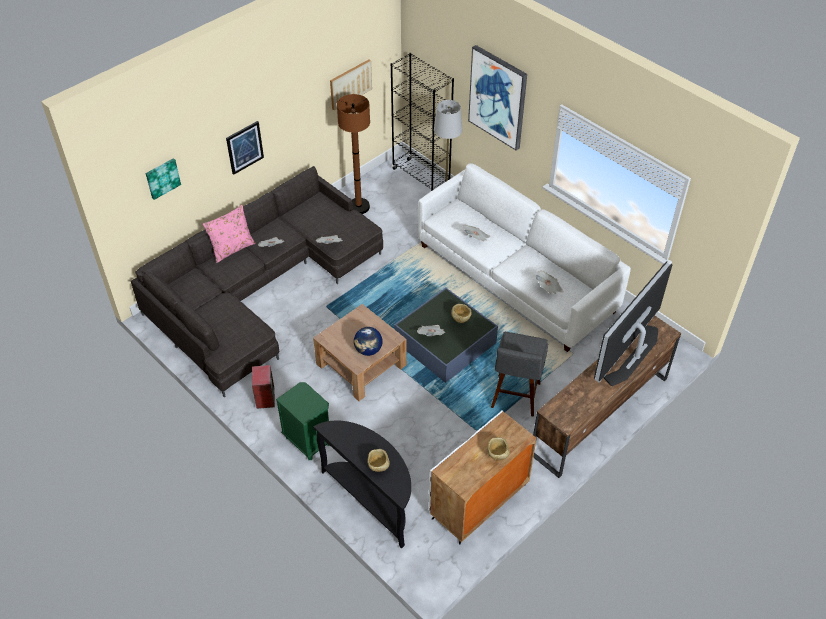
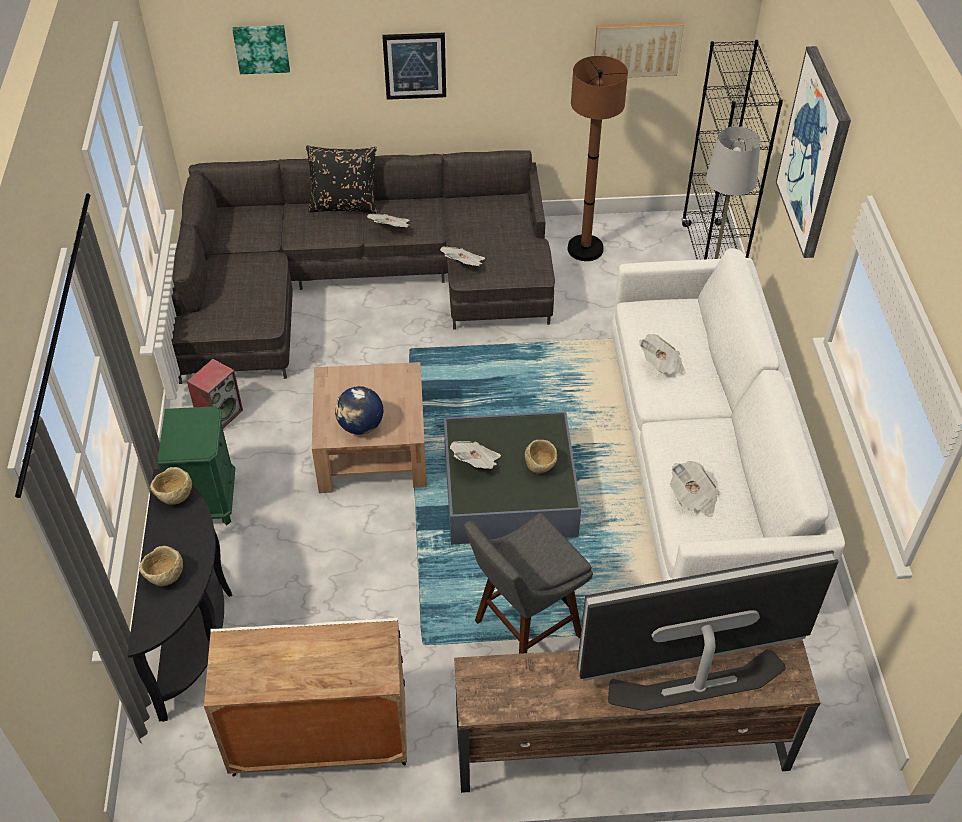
camera: 40 degrees right, 0 degrees up
pink pillow [203,205,255,263] -> black pillow [306,145,378,214]
beige bowl [487,437,510,460] -> beige bowl moved to [150,467,192,505]

